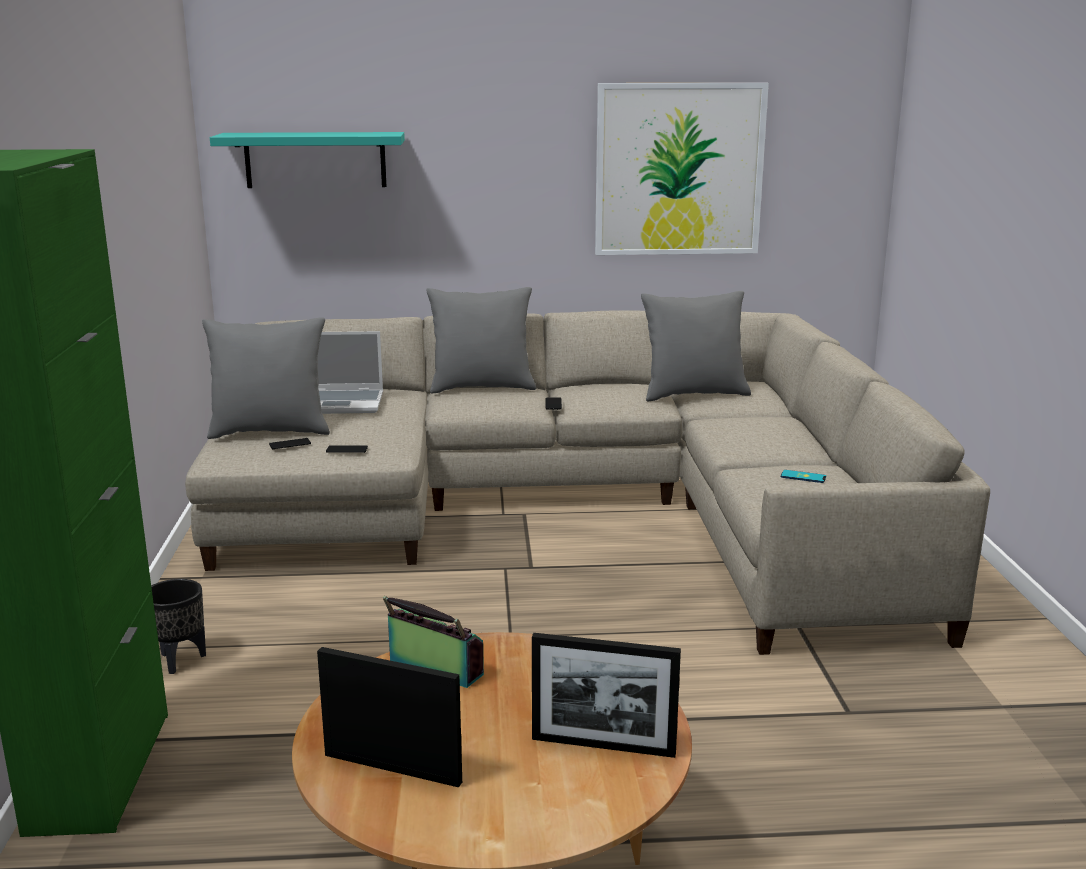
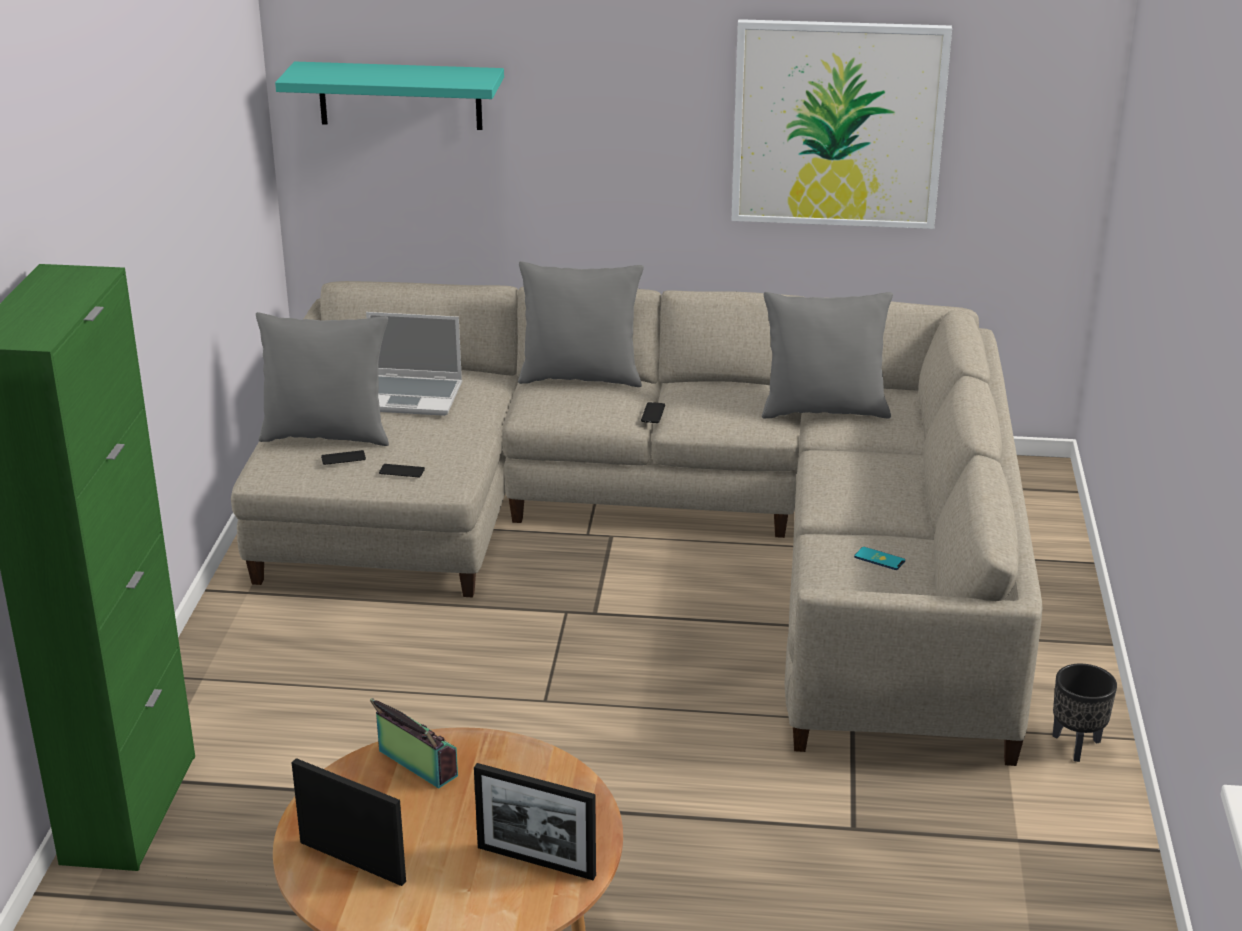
camera: 10 degrees right, 10 degrees up
black planter [151,579,206,674] -> black planter moved to [1053,664,1117,762]

